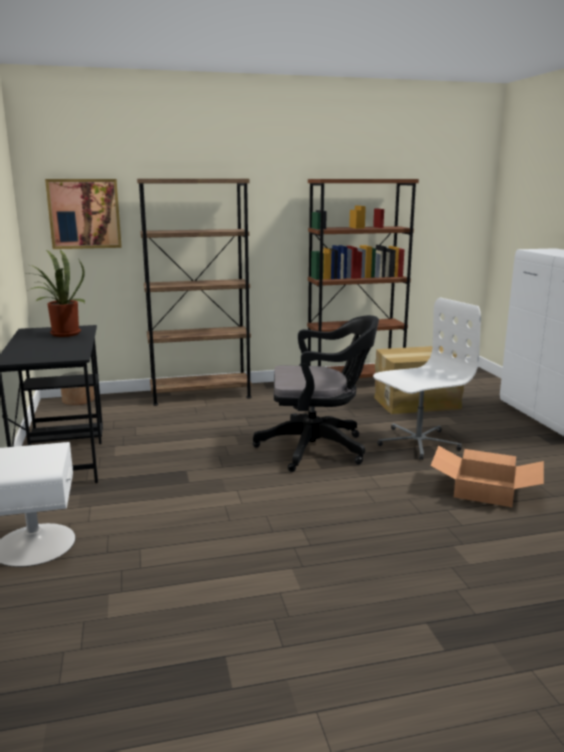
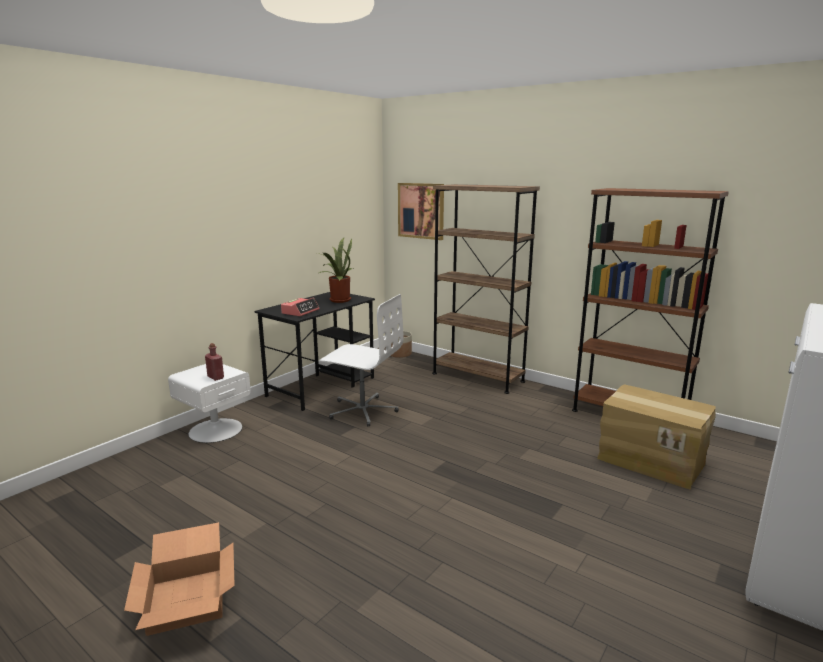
camera: 50 degrees right, 0 degrees up
black office chair [253,315,379,472] -> none
white office chair [373,298,481,460] -> white office chair moved to [319,294,403,426]
cardboard box [431,446,544,507] -> cardboard box moved to [124,522,235,636]
none -> red bottle [205,343,224,381]
none -> alarm clock [281,297,320,316]

